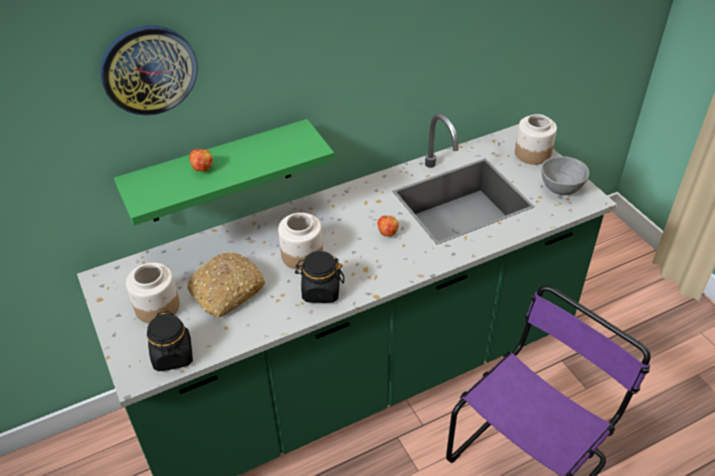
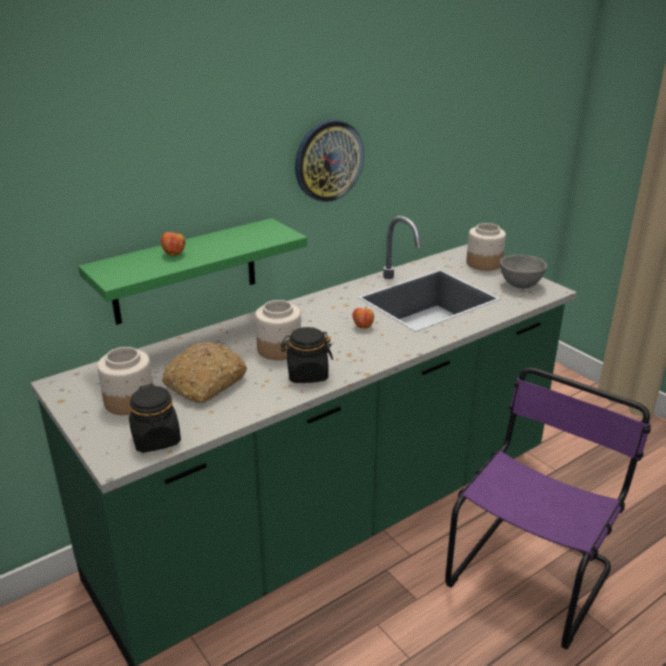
camera: 10 degrees left, 15 degrees down
wall clock [100,25,198,116] -> wall clock moved to [295,120,364,202]

